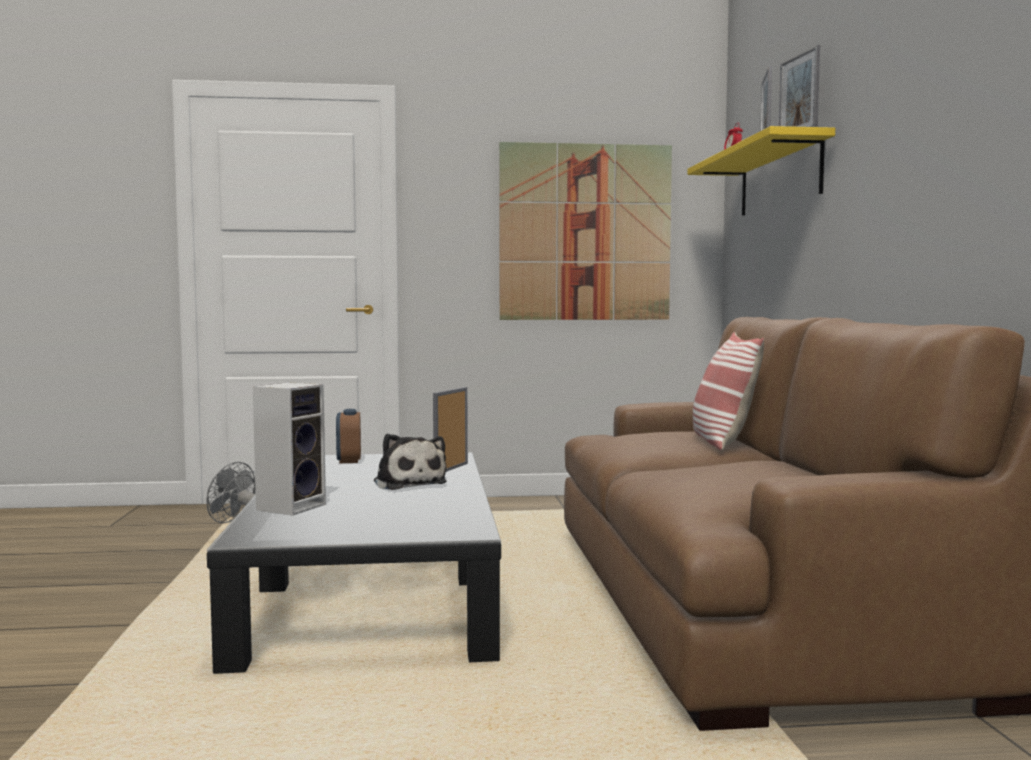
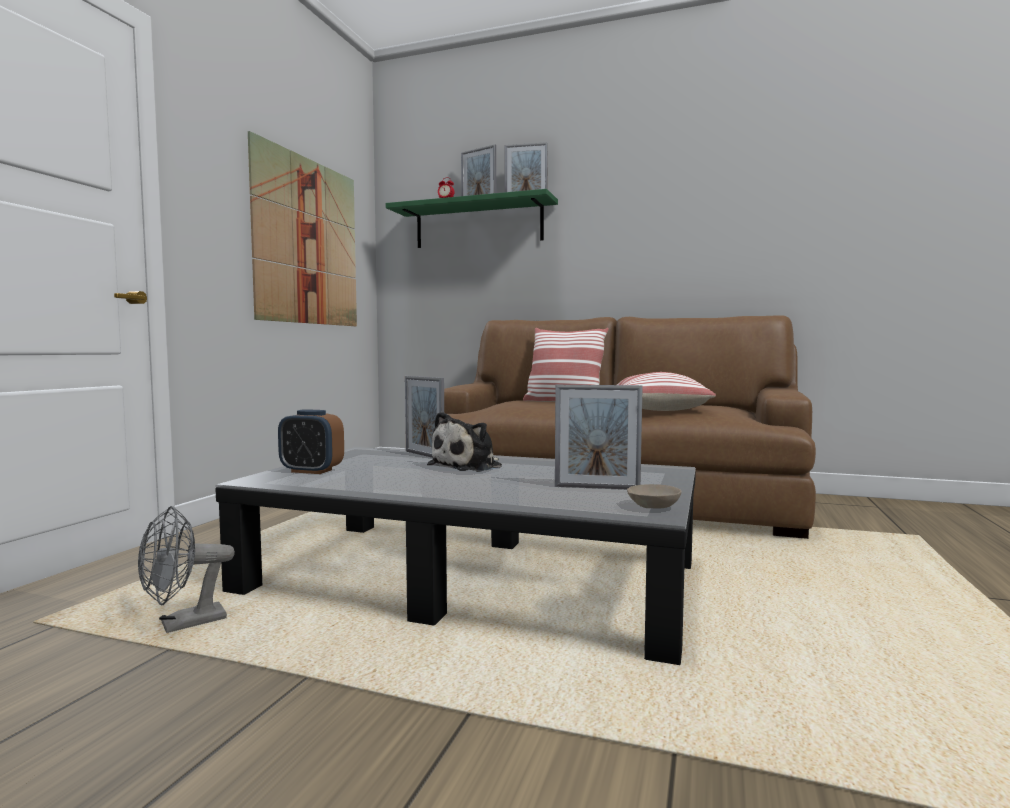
camera: 65 degrees left, 0 degrees up
speaker [253,382,326,516] -> none
plush toy [374,434,447,490] -> plush toy turned 135 degrees clockwise [427,412,502,472]
yellow shelf [687,126,835,216] -> green shelf [386,189,558,248]
none -> picture frame [555,385,643,489]
none -> pillow [617,372,716,411]
none -> beige bowl [627,484,682,508]

